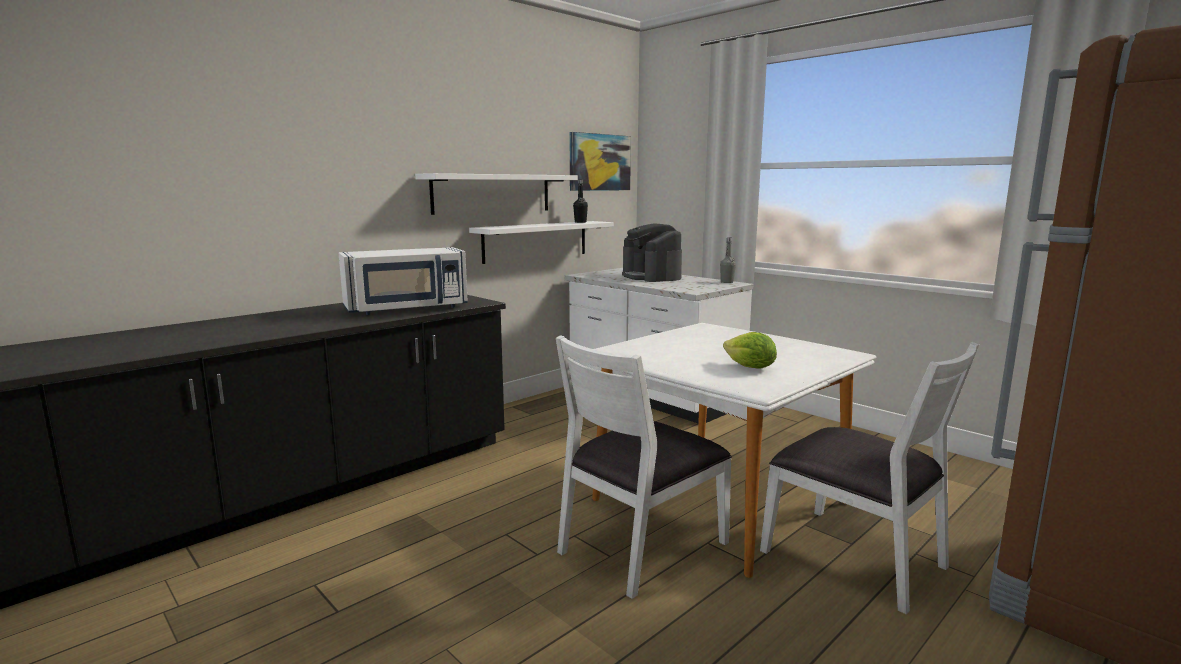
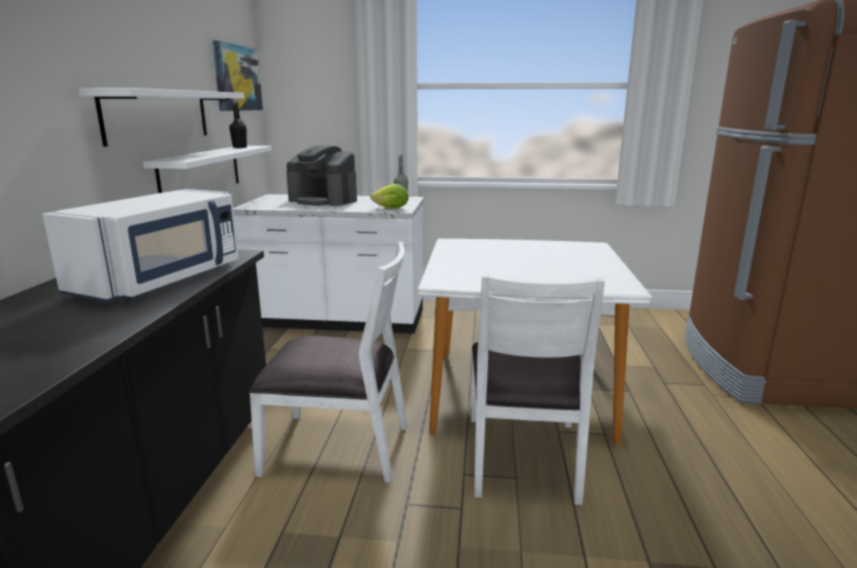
camera: 40 degrees left, 5 degrees up
lettuce [723,332,777,368] -> lettuce moved to [370,184,408,208]
white chair [760,342,979,614] -> white chair moved to [249,241,408,483]

